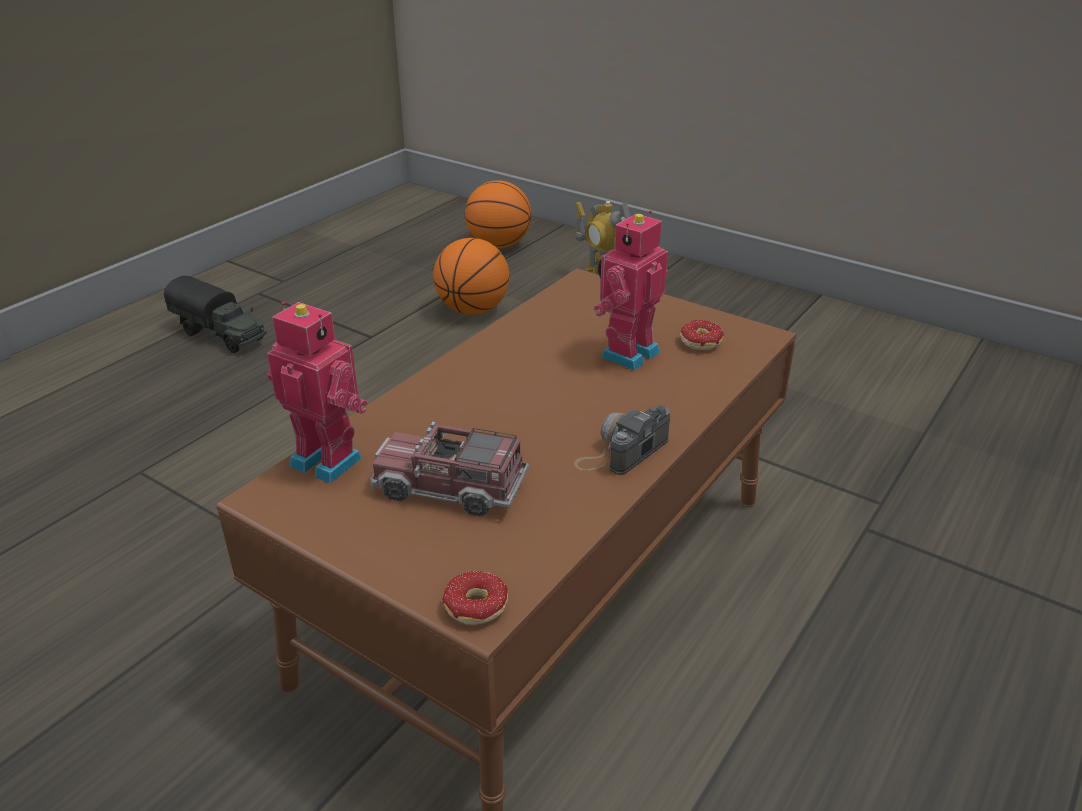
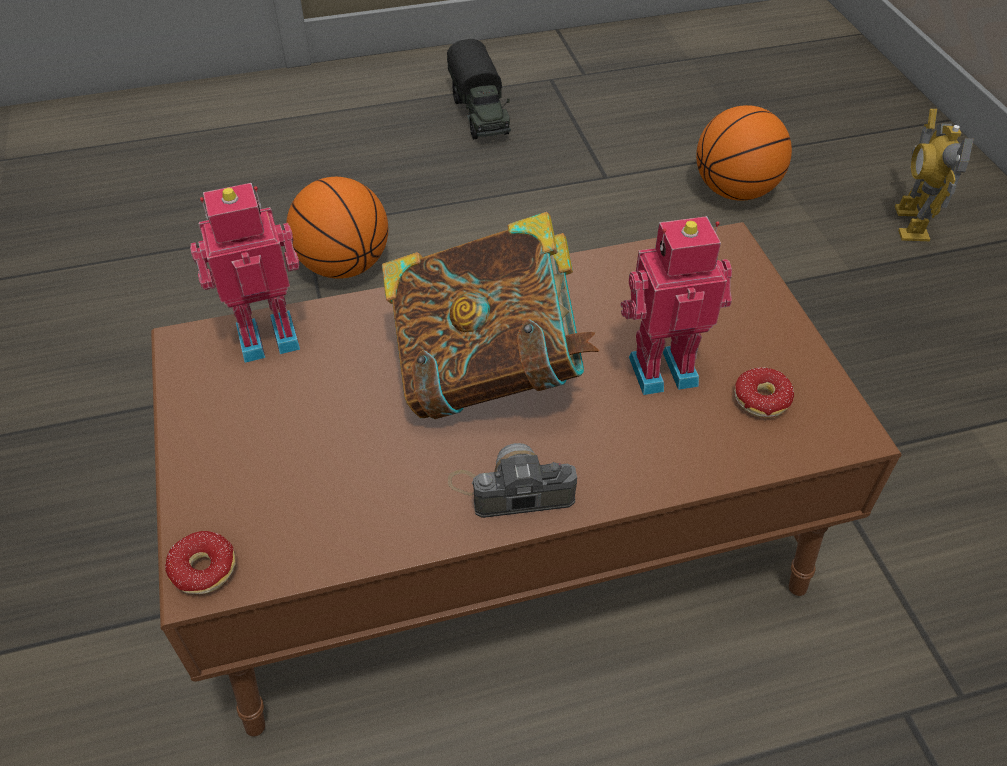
camera: 40 degrees right, 15 degrees up
toy robot [267,302,368,483] -> toy robot turned 90 degrees counterclockwise [190,183,300,363]
toy truck [370,422,529,517] -> none
basketball [465,180,532,248] -> basketball moved to [286,177,388,279]
none -> book [382,212,599,419]

